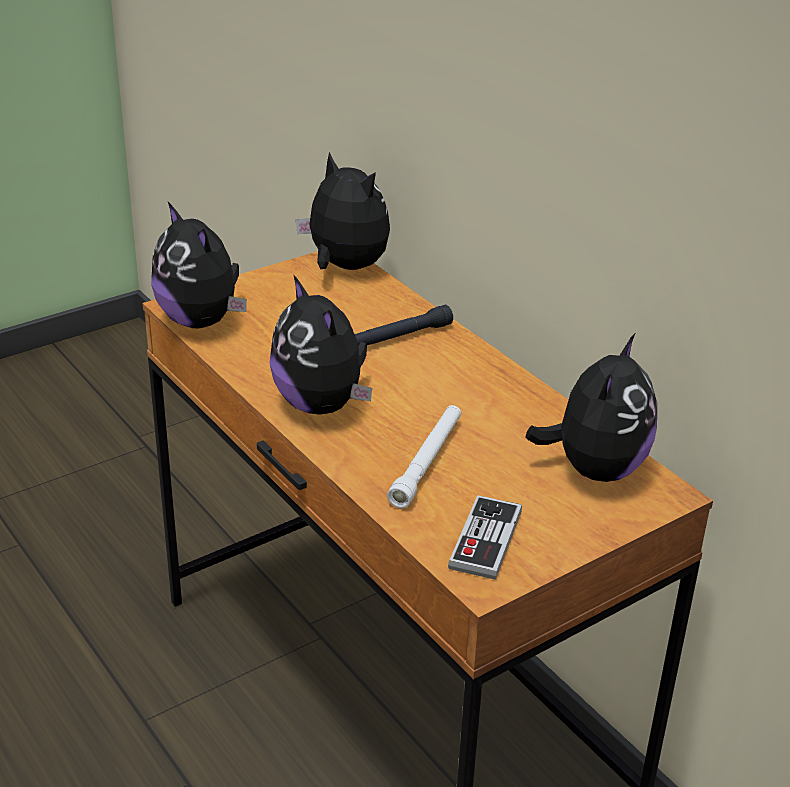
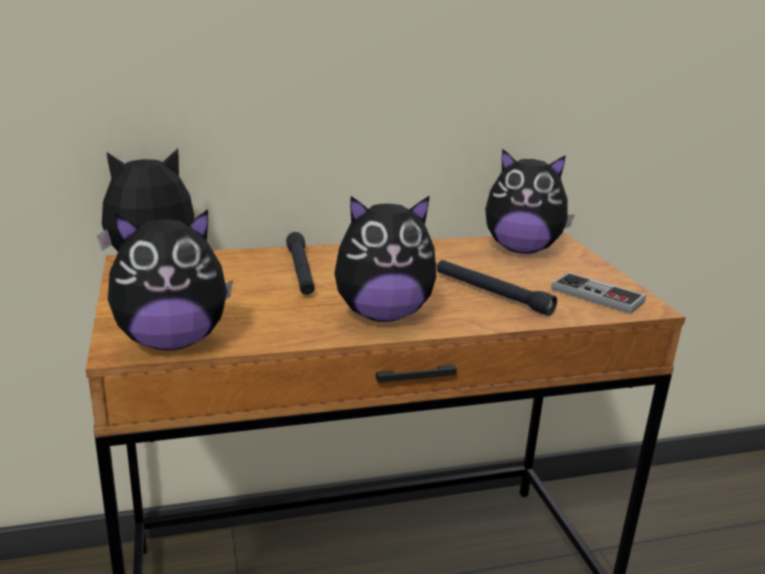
camera: 70 degrees left, 10 degrees down
white flashlight [387,405,461,508] -> black flashlight [437,260,557,316]
plush toy [525,334,657,482] -> plush toy turned 150 degrees clockwise [485,148,575,254]

